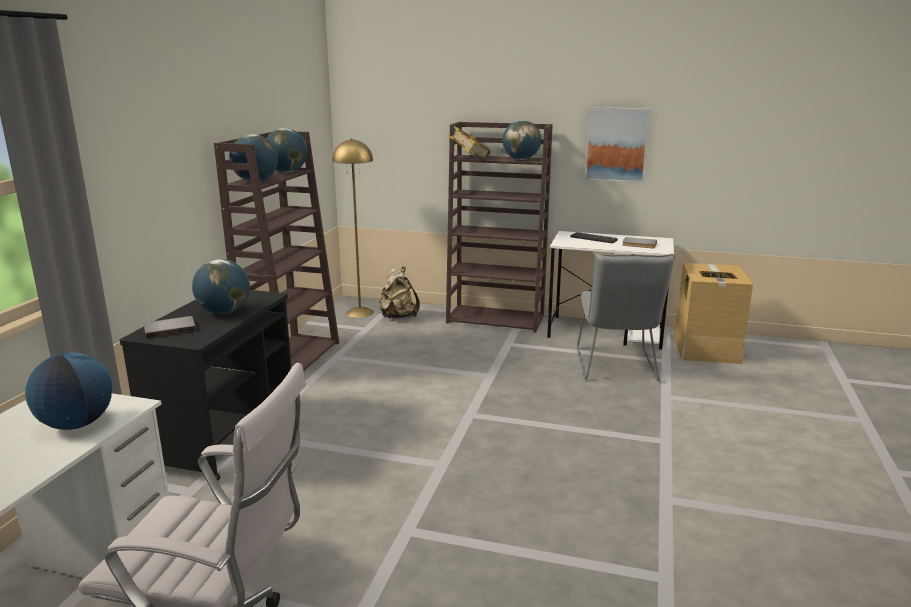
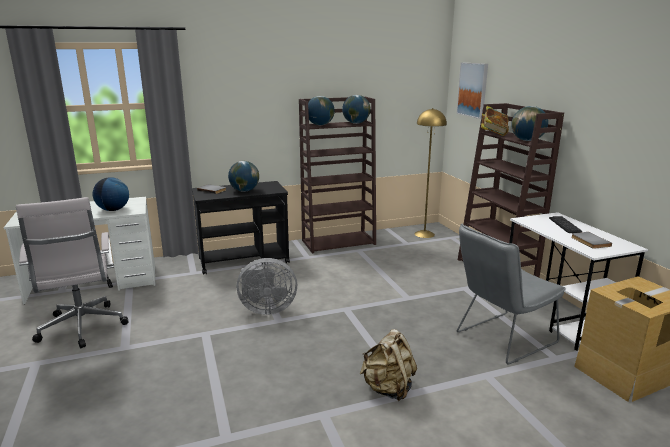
camera: 55 degrees right, 0 degrees up
beige backpack [379,267,420,319] -> beige backpack moved to [360,329,417,401]
picture [585,107,650,183] -> picture moved to [456,62,488,119]
none -> grey fan [237,258,297,315]

